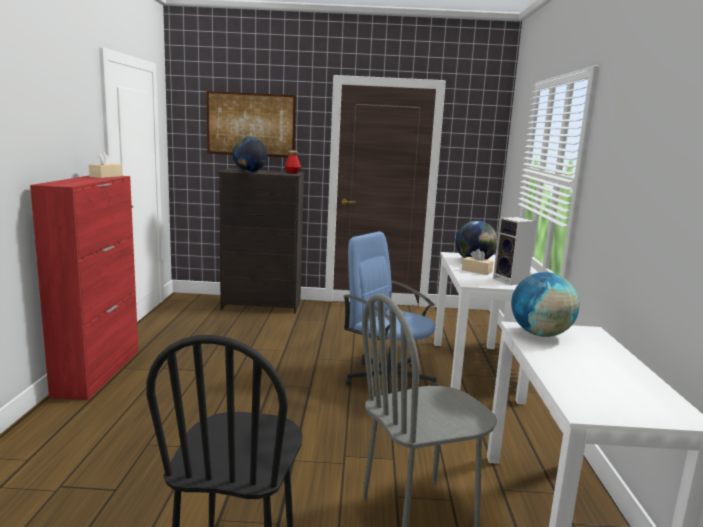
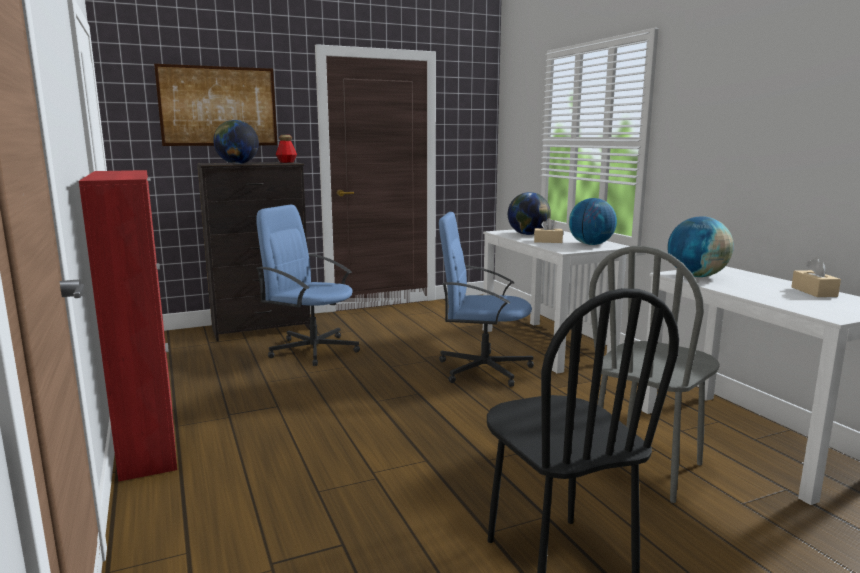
camera: 25 degrees left, 0 degrees up
beige tissue box [89,152,122,178] -> beige tissue box moved to [791,258,841,297]
speaker [493,217,537,285] -> globe [569,198,617,245]
none -> blue office chair [256,205,360,366]

